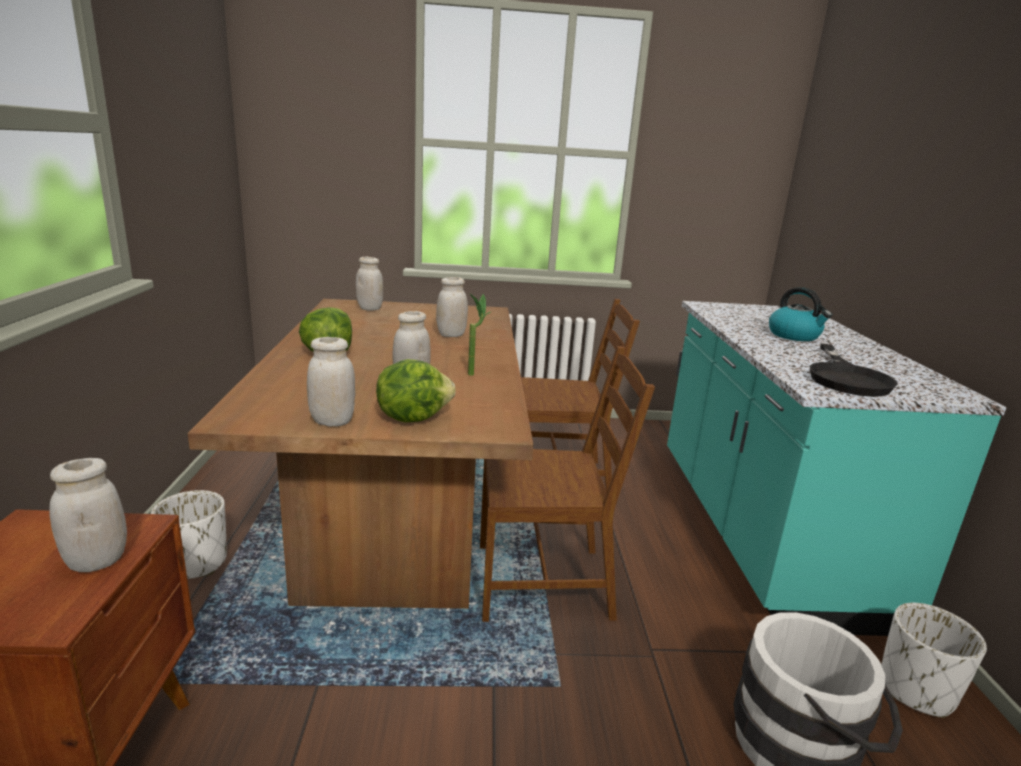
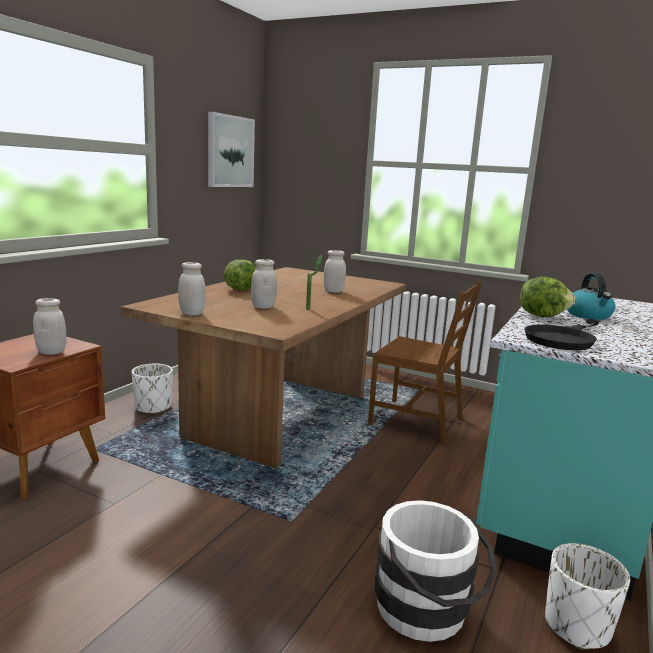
camera: 30 degrees right, 5 degrees down
white jar [356,257,383,311] -> none
lettuce [376,359,455,422] -> lettuce moved to [520,277,575,317]
brown chair [480,346,655,622] -> none
none -> picture [208,112,255,187]

